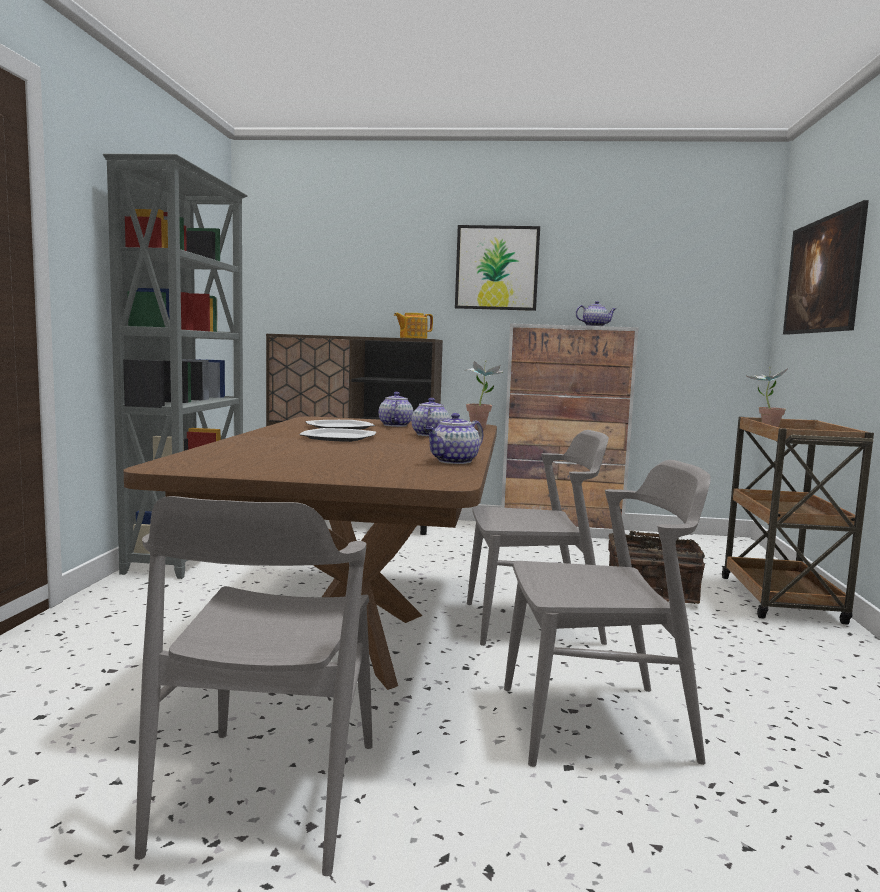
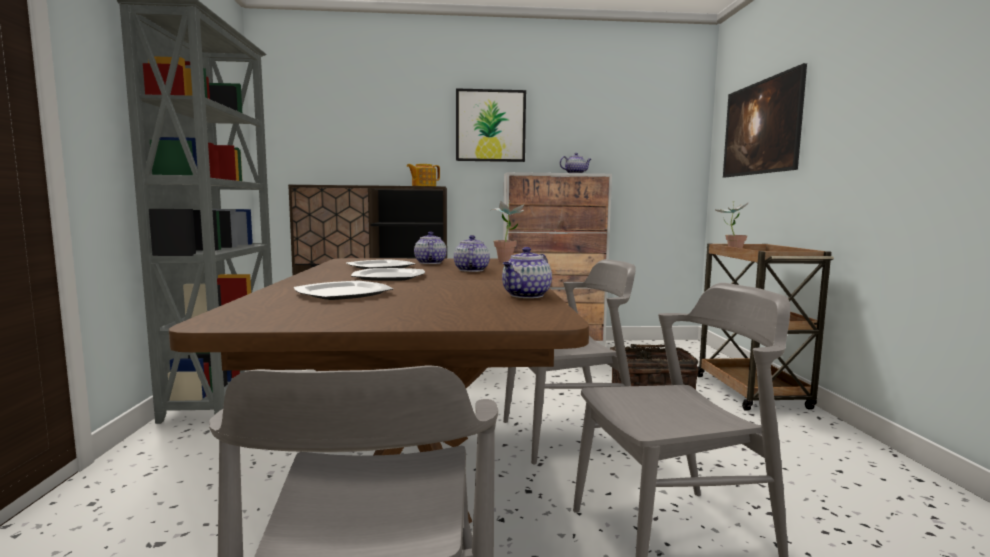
camera: 10 degrees left, 0 degrees up
none -> plate [294,281,393,300]

